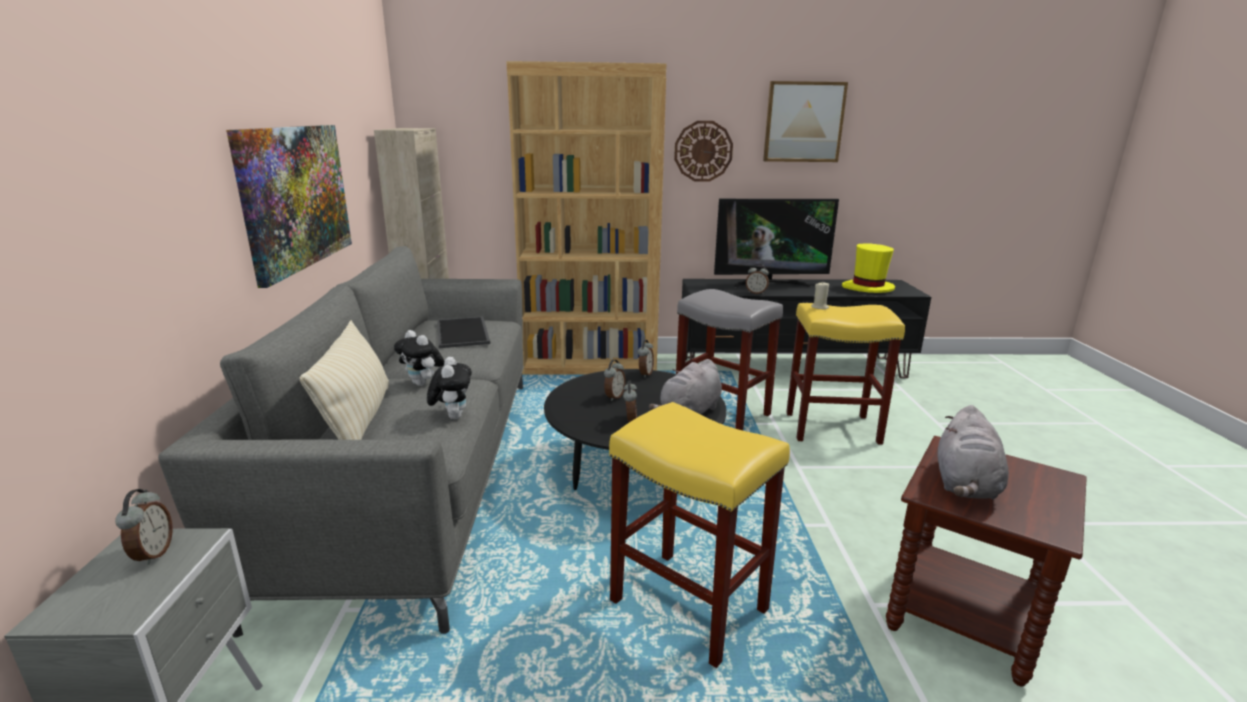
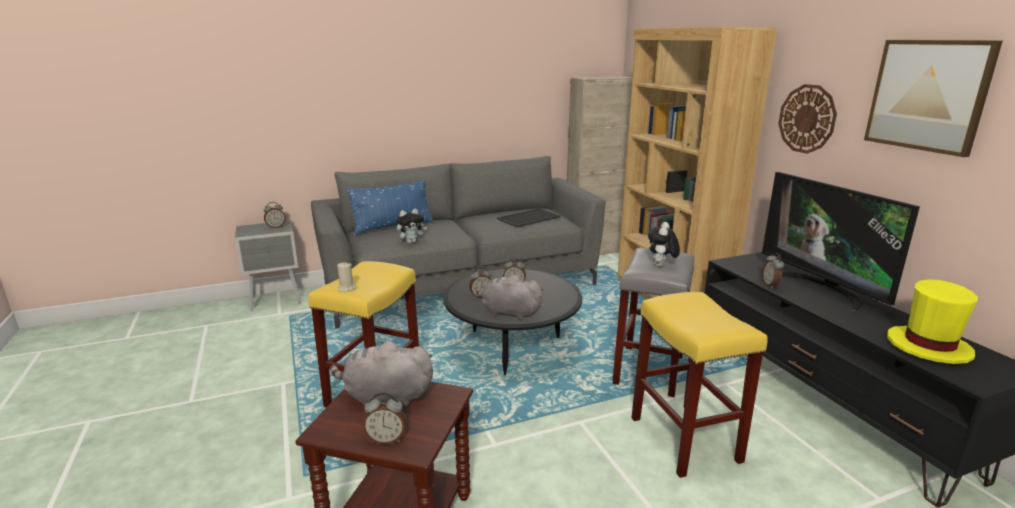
camera: 70 degrees right, 0 degrees up
picture [226,125,352,288] -> none
beige pillow [300,320,389,440] -> blue pillow [347,180,434,235]
plush toy [394,330,444,386] -> plush toy moved to [648,222,680,267]
alarm clock [638,340,654,378] -> alarm clock moved to [363,392,406,445]
beige candle [811,283,829,310] -> beige candle moved to [337,262,356,292]

